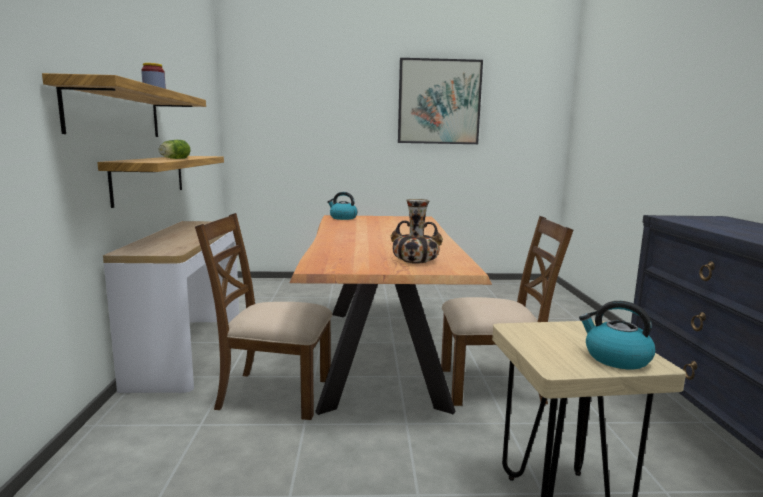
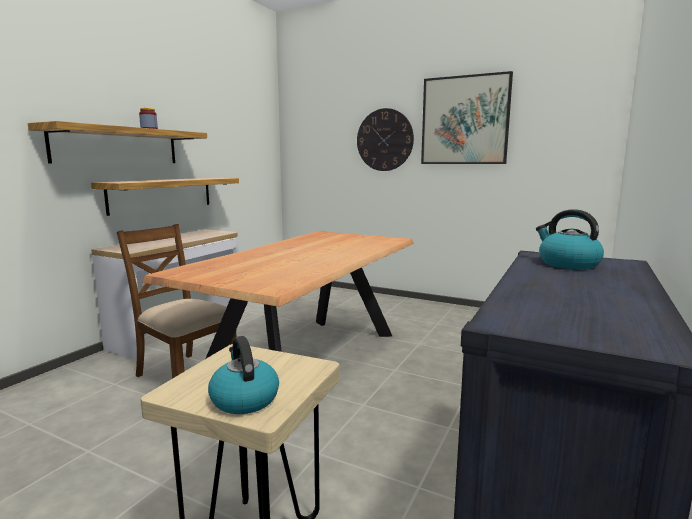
camera: 30 degrees right, 0 degrees up
lettuce [158,140,190,159] -> none
kettle [327,192,358,220] -> kettle moved to [536,209,604,269]
vase [391,199,443,264] -> none
brown chair [441,216,573,406] -> none
none -> wall clock [357,108,414,171]

